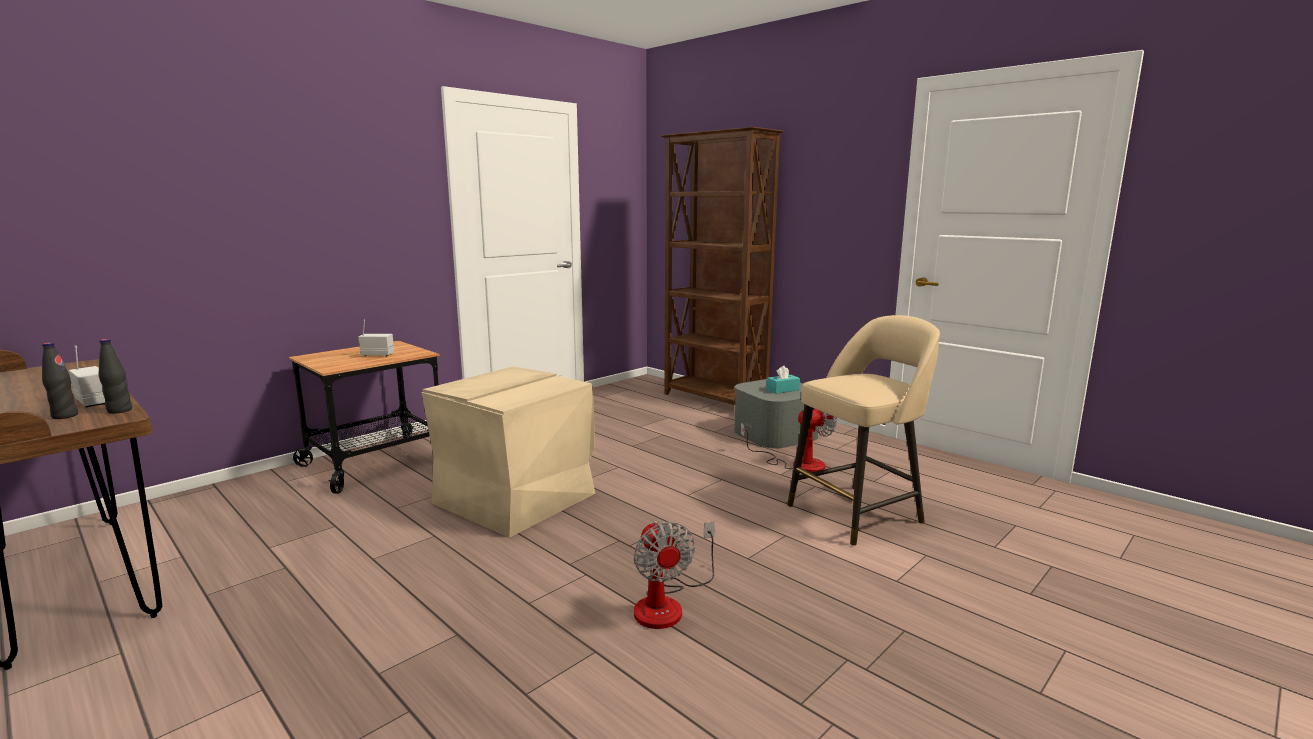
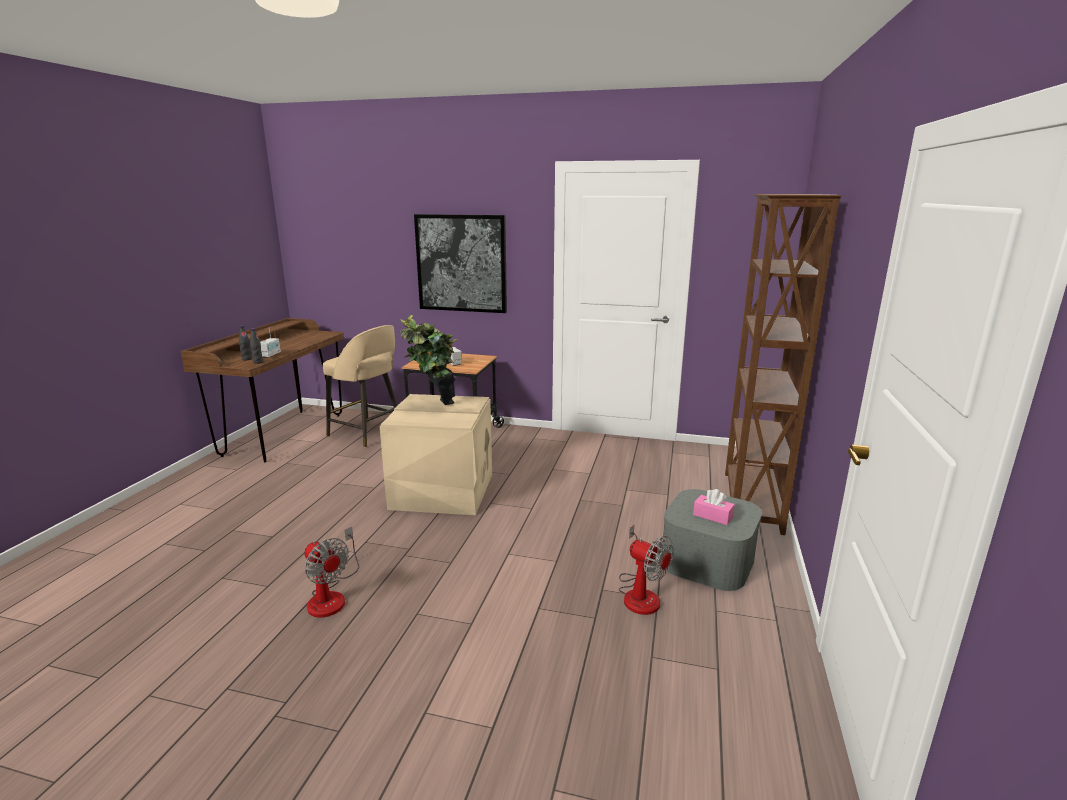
camera: 60 degrees right, 5 degrees up
fan [634,521,715,629] -> fan turned 90 degrees counterclockwise [304,527,359,618]
turquoise tissue box [767,366,800,394] -> pink tissue box [693,489,735,525]
beige stool [787,315,940,546] -> beige stool moved to [323,325,397,447]
none -> potted plant [399,315,458,405]
none -> picture [414,214,507,313]

